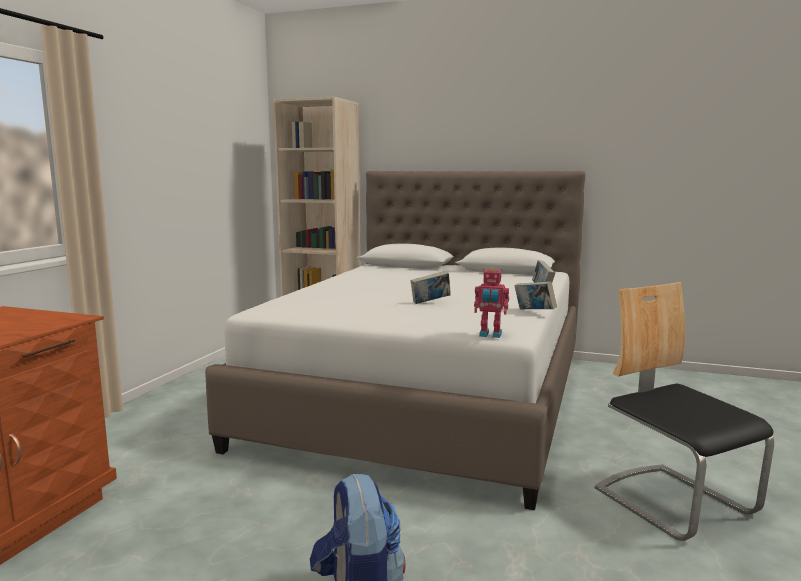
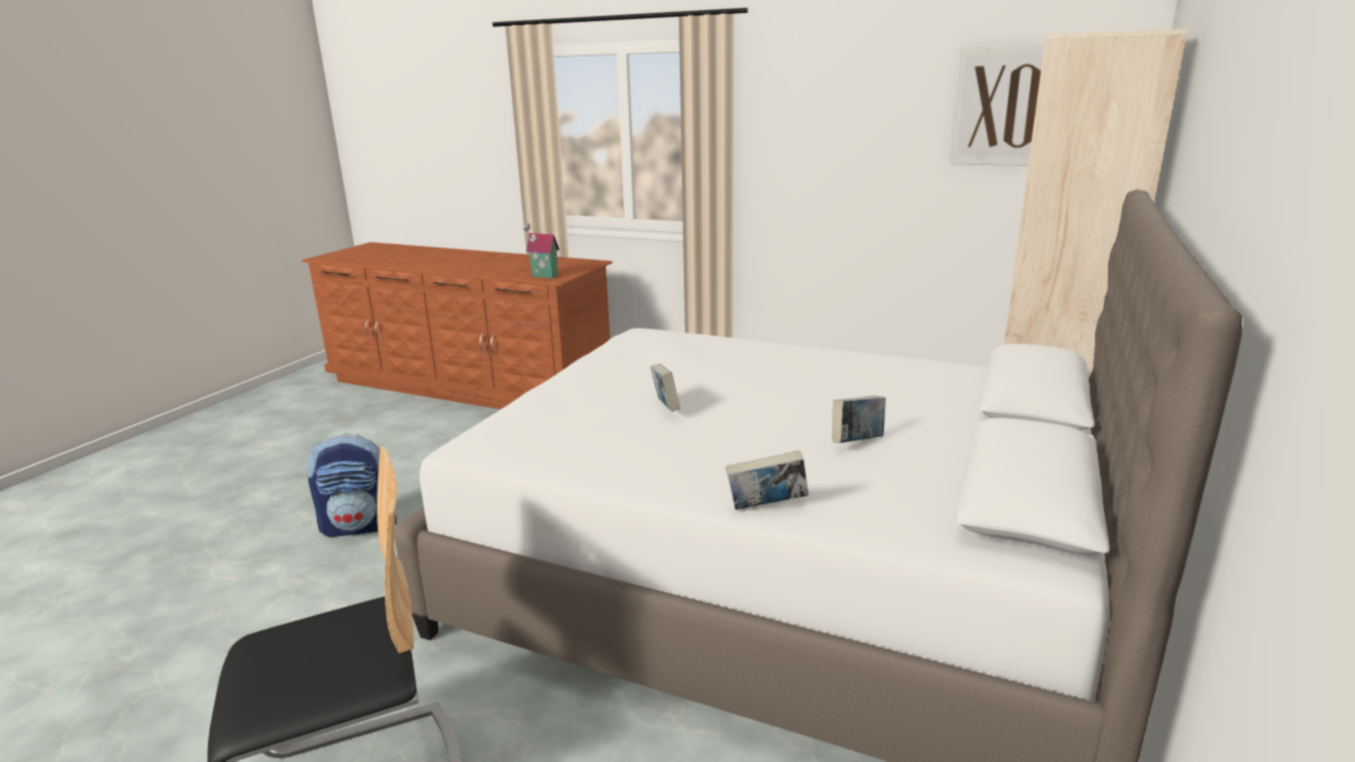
camera: 95 degrees right, 10 degrees up
toy robot [474,268,509,338] -> none
book [515,281,557,309] -> book moved to [832,395,886,443]
none -> toy house [523,223,559,278]
none -> picture [950,45,1044,166]

